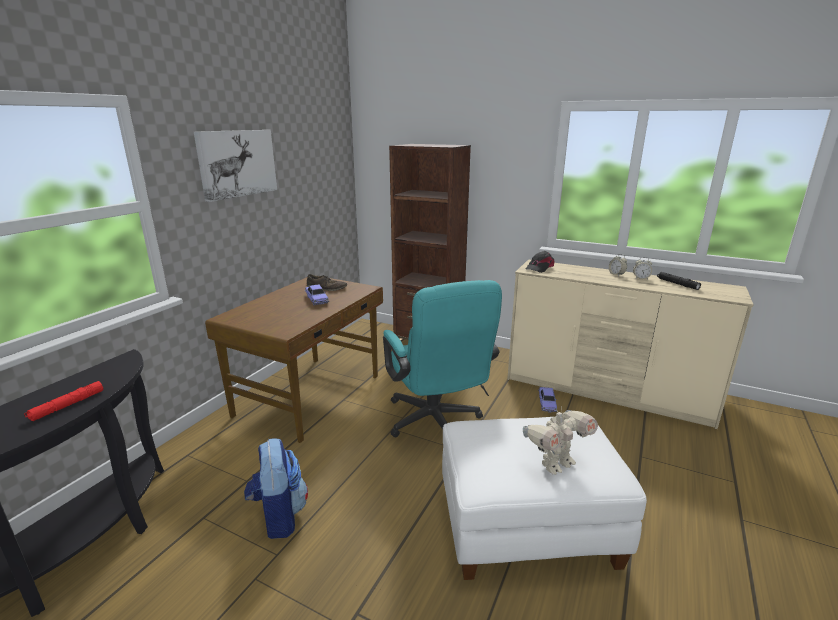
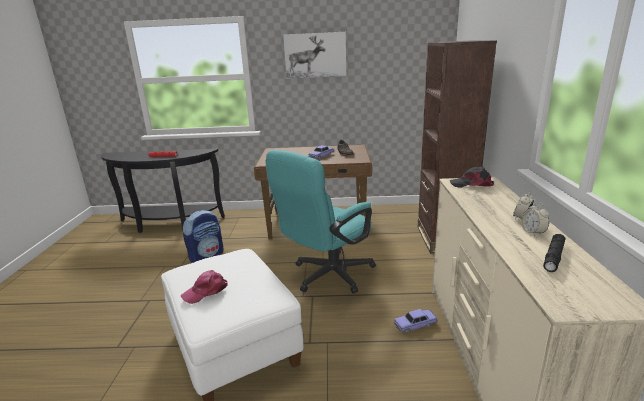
camera: 65 degrees right, 0 degrees up
toy robot [523,406,598,475] -> pink cap [181,270,228,304]

